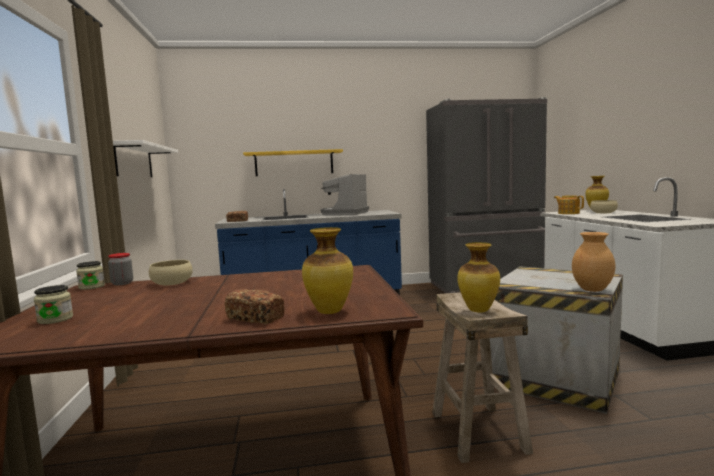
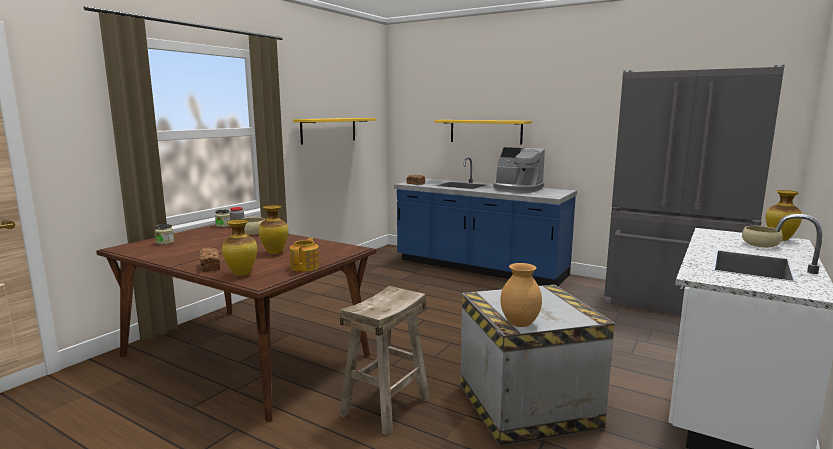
camera: 40 degrees right, 5 degrees up
white shelf [113,140,178,177] -> yellow shelf [293,118,376,145]
coffee machine [321,174,369,215] -> coffee machine turned 120 degrees counterclockwise [493,147,545,193]
vase [457,242,500,313] -> vase moved to [258,205,289,254]
teapot [554,195,584,214] -> teapot moved to [290,238,320,272]

